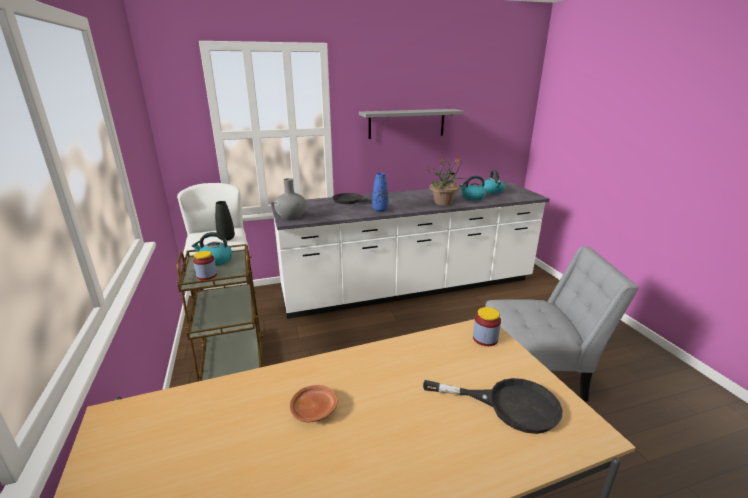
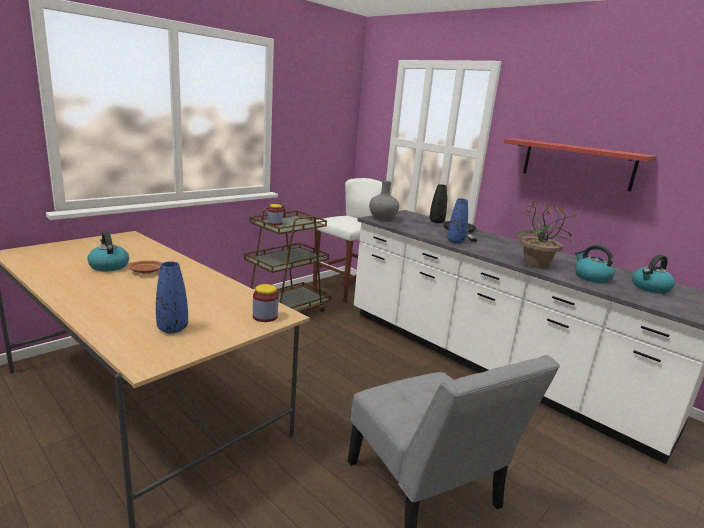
camera: 60 degrees right, 5 degrees down
kettle [192,232,232,266] -> kettle moved to [88,232,129,271]
black vase [215,201,235,241] -> black vase moved to [429,184,447,223]
grey shelf [359,109,464,139] -> red shelf [504,139,657,191]
black frying pan [423,378,562,434] -> blue vase [156,261,188,333]

